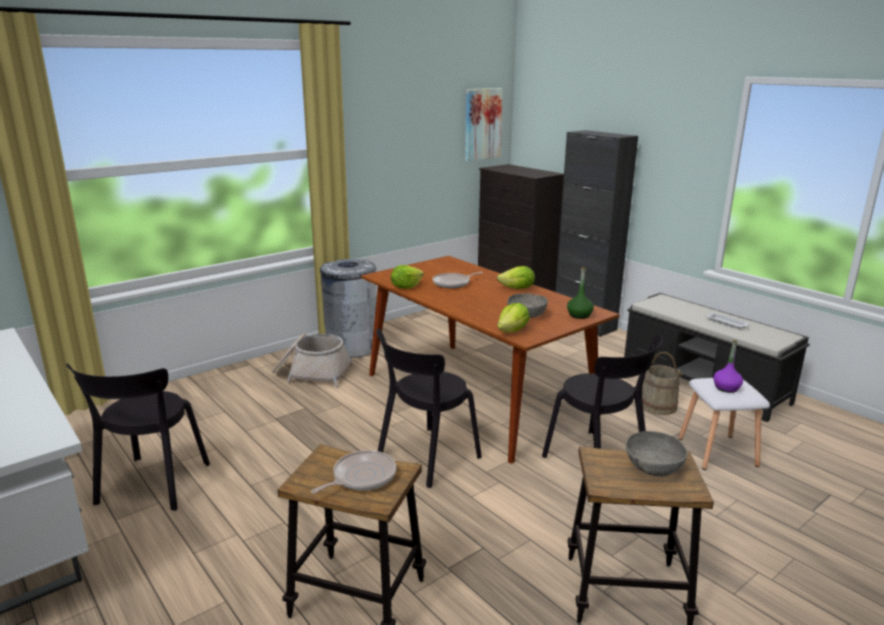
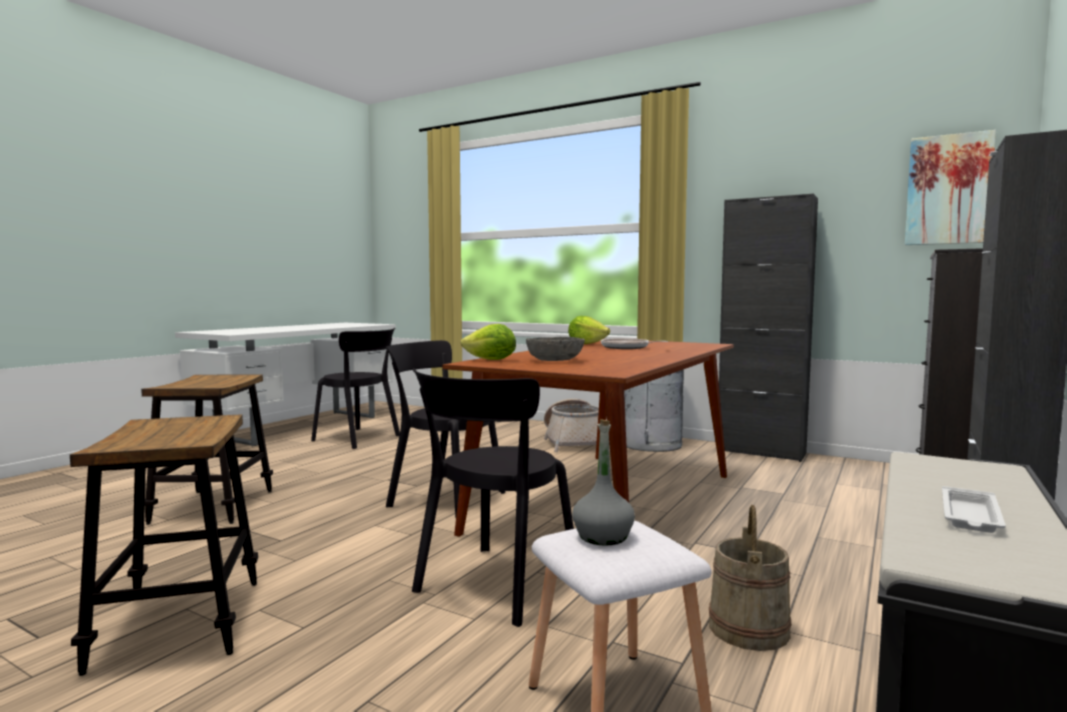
camera: 70 degrees right, 15 degrees down
black chair [66,364,210,511] -> black chair turned 135 degrees counterclockwise [311,328,400,449]
frying pan [311,450,396,494] -> none
lettuce [497,266,535,289] -> none
green bottle [567,267,594,319] -> none
grey bowl [626,431,687,477] -> none
purple bottle [713,340,743,393] -> grey bottle [572,419,635,546]
none -> black cabinet [719,194,818,462]

